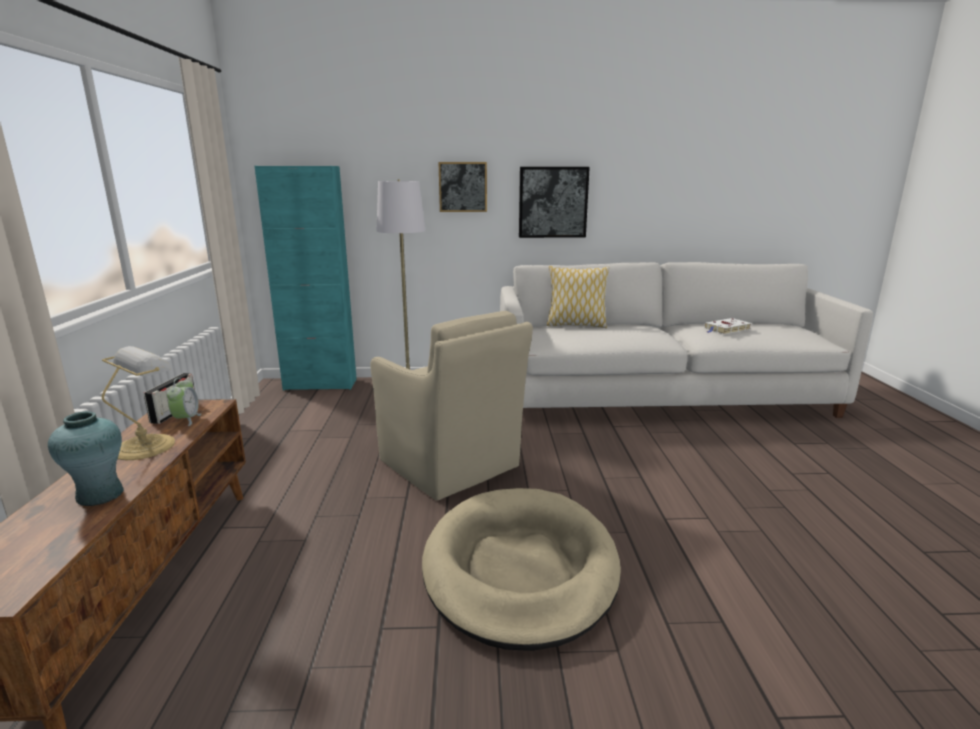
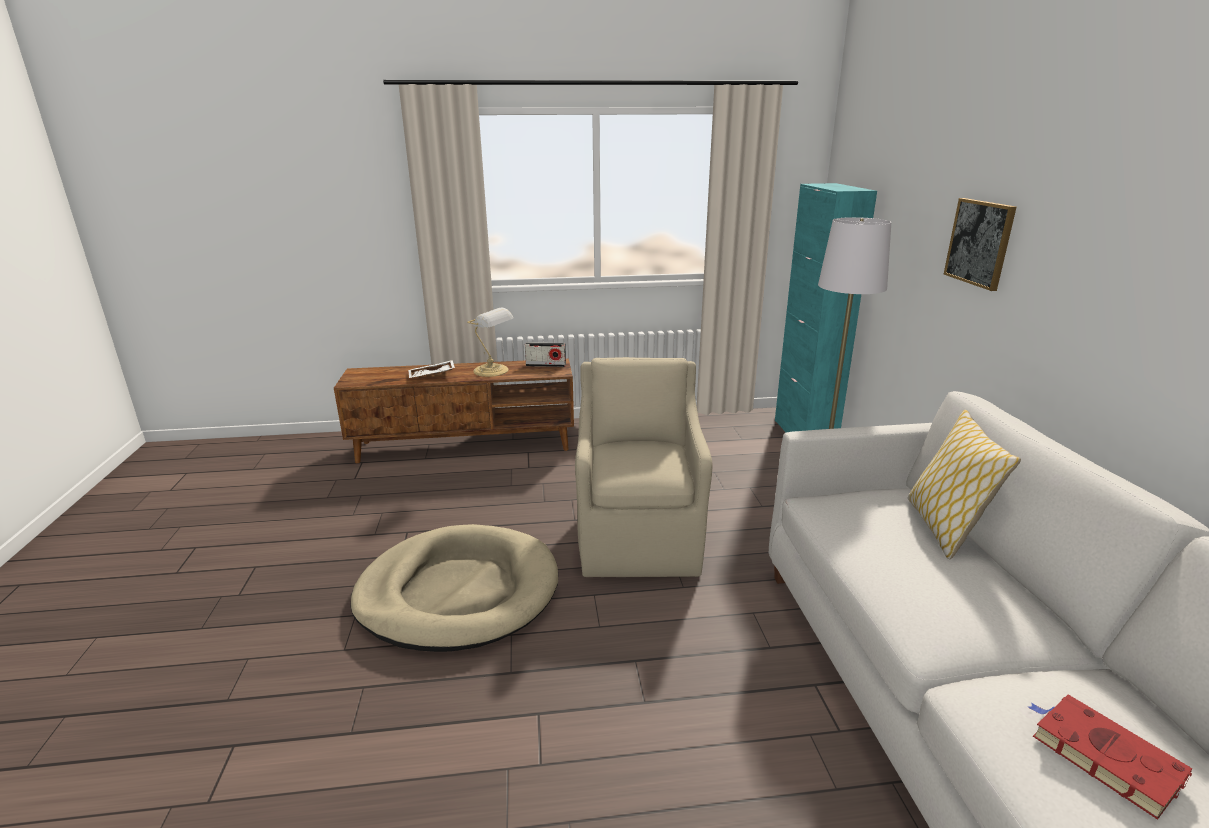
camera: 85 degrees right, 5 degrees up
turquoise vase [48,411,124,506] -> white tray [408,360,455,378]
alarm clock [167,378,201,426] -> none
beige armchair [371,311,533,500] -> beige armchair turned 135 degrees clockwise [575,357,712,577]
picture [519,167,590,238] -> none
white book [704,318,752,334] -> red book [1028,694,1192,820]

